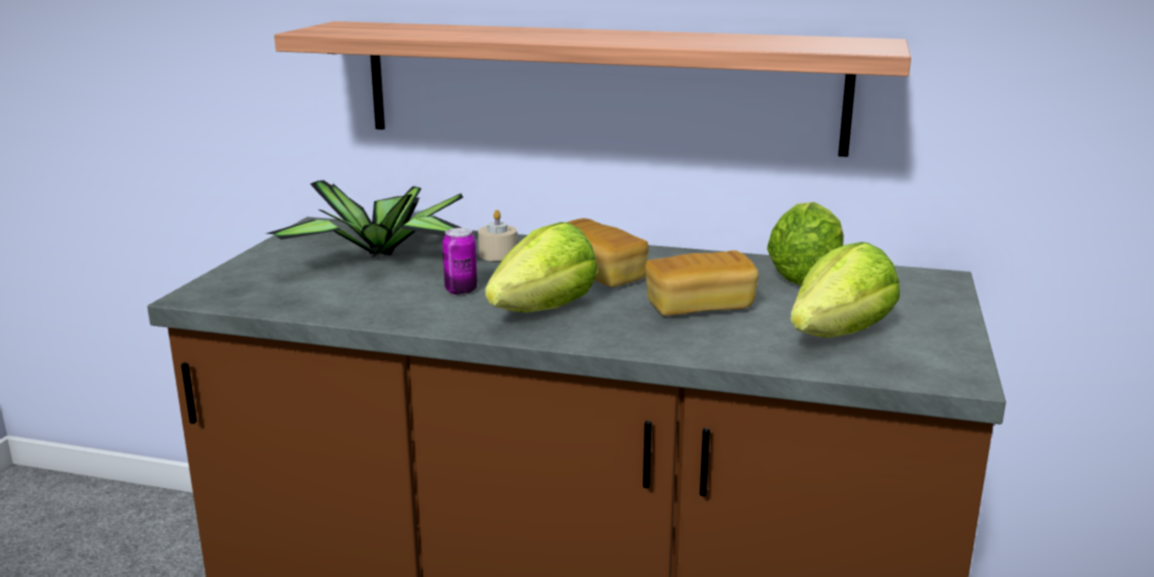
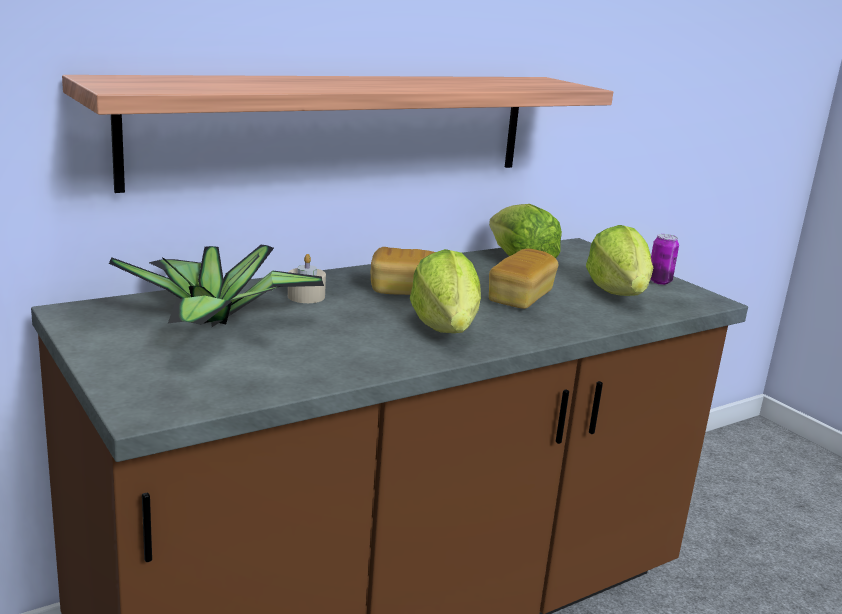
camera: 50 degrees left, 0 degrees up
can [442,228,477,295] -> can moved to [650,234,679,285]

